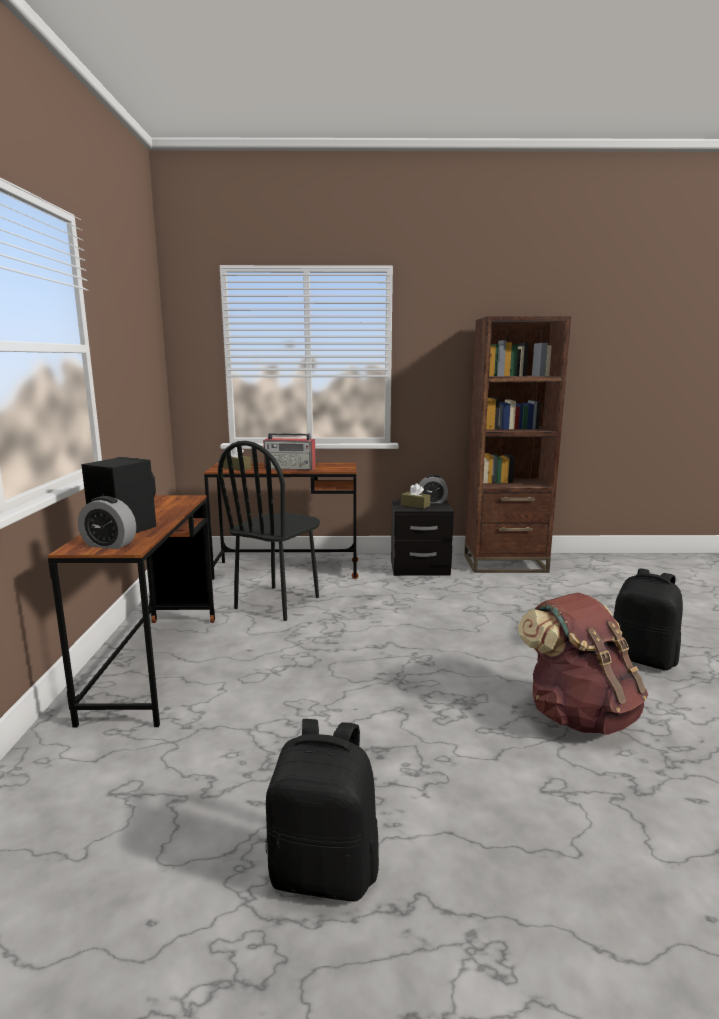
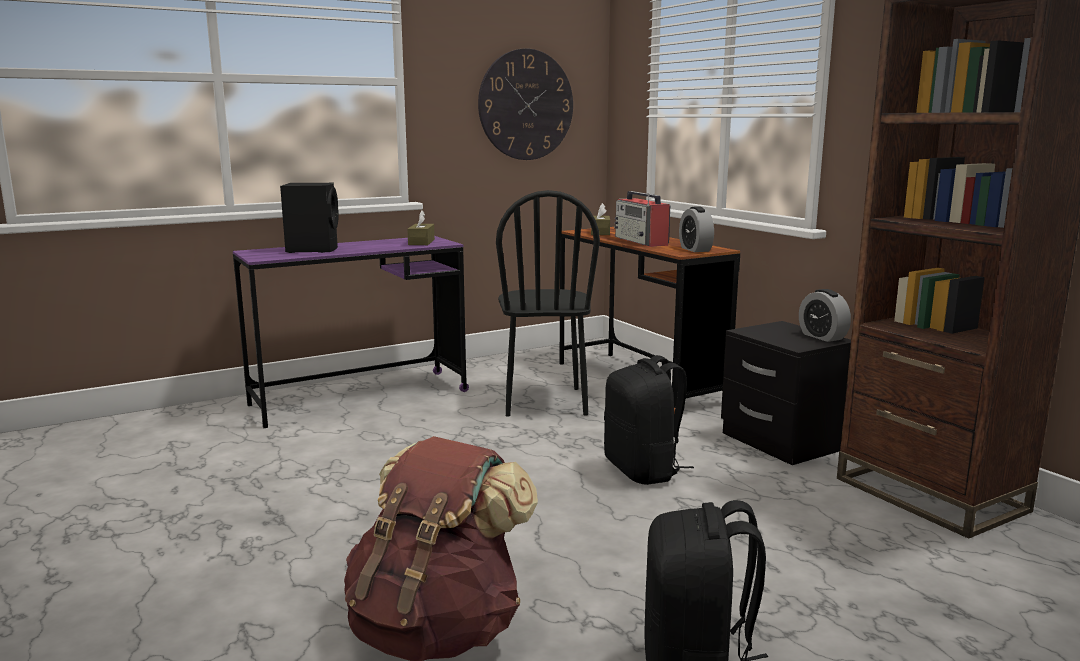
camera: 60 degrees right, 0 degrees up
brown desk [48,495,215,728] -> purple desk [233,236,469,428]
alarm clock [78,496,136,549] -> alarm clock moved to [679,206,714,252]
black chair [218,441,320,621] -> black chair turned 90 degrees counterclockwise [496,190,600,417]
black backpack [266,719,379,901] -> black backpack moved to [604,355,694,485]
brown tissue box [401,483,430,509] -> brown tissue box moved to [407,210,435,245]
none -> wall clock [478,48,573,160]

